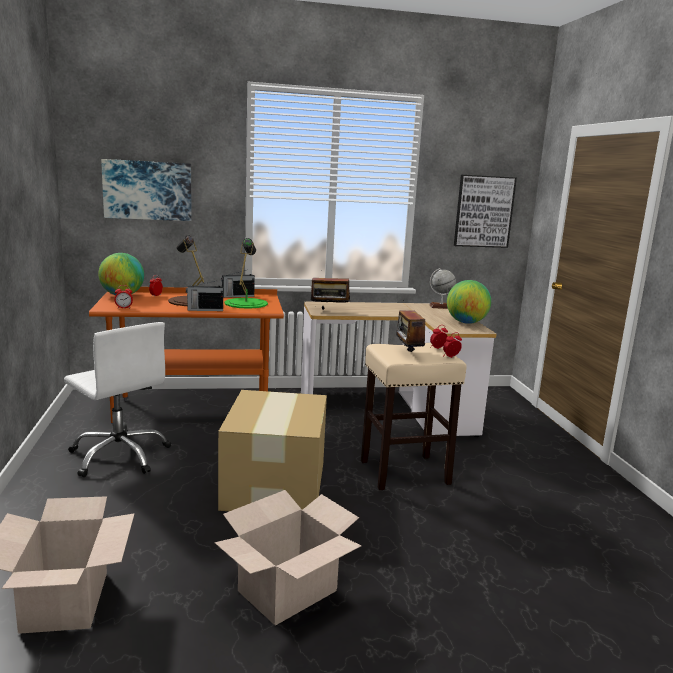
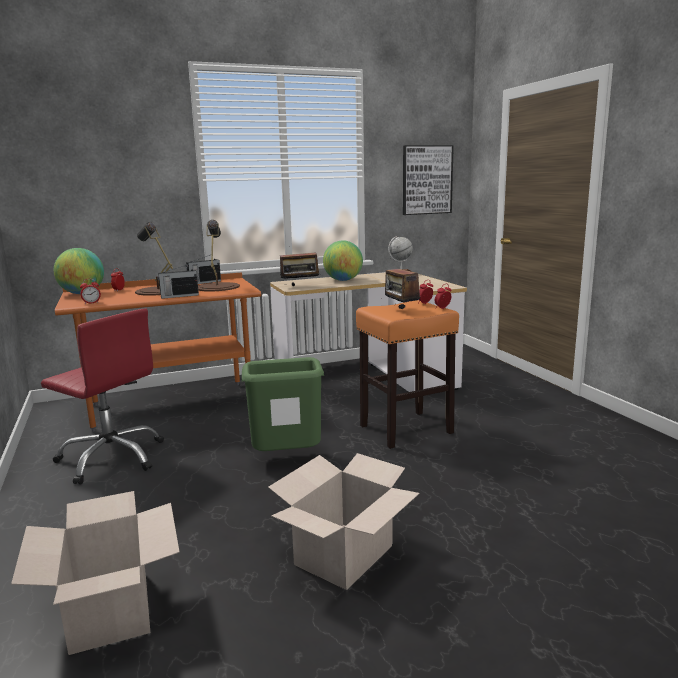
camera: 10 degrees left, 0 degrees up
white office chair [64,322,171,477] -> red office chair [41,308,164,484]
picture [101,159,192,221] -> none
cardboard box [218,390,327,511] -> green trash can [241,357,324,451]
green table lamp [224,238,268,309] -> brown table lamp [198,220,240,291]
beige stool [361,343,467,490] -> orange stool [356,300,459,449]
globe [447,280,491,324] -> globe moved to [323,240,363,281]

